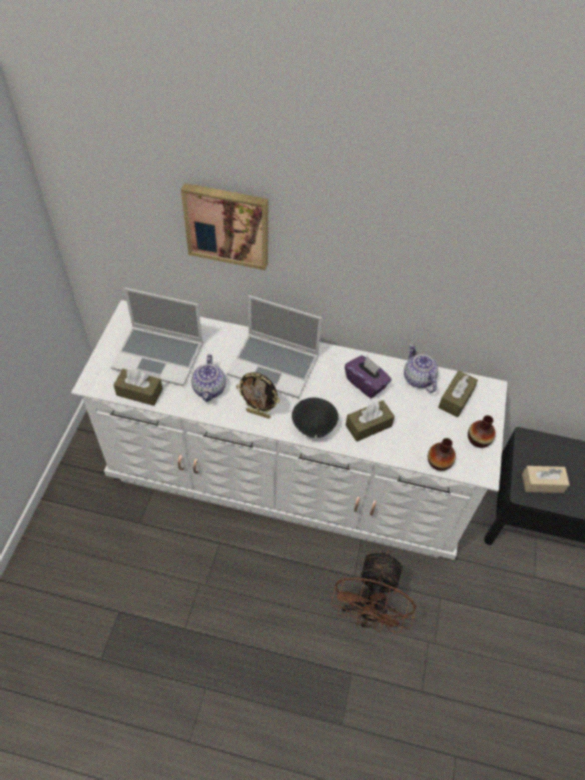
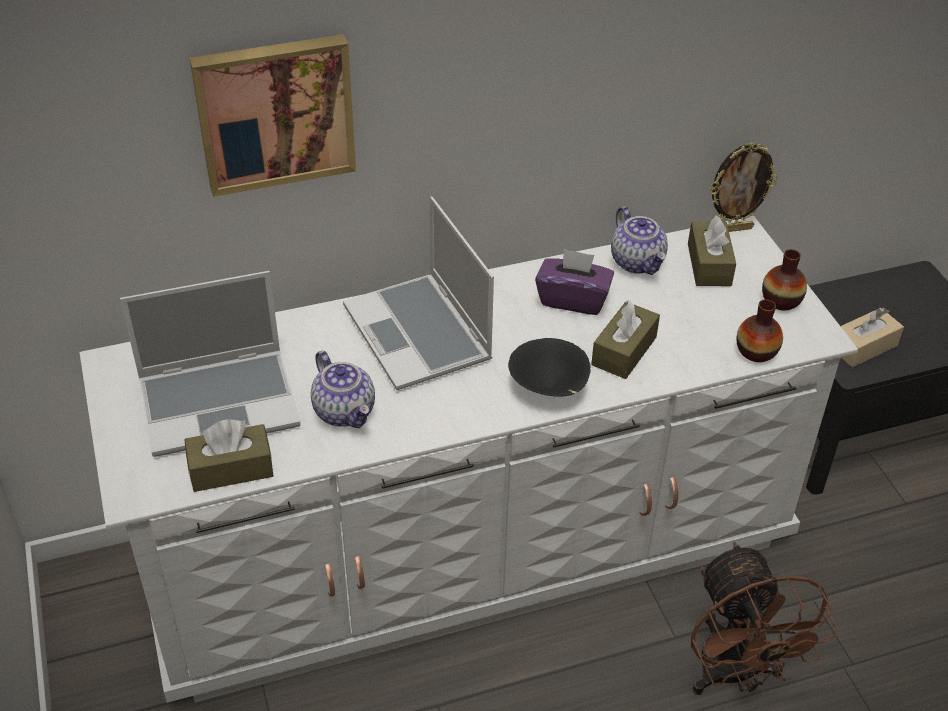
camera: 30 degrees left, 10 degrees down
laptop [227,295,322,398] -> laptop turned 75 degrees clockwise [343,196,494,390]
picture frame [236,372,280,419] -> picture frame moved to [710,142,778,232]
teapot [404,344,438,393] -> teapot turned 150 degrees counterclockwise [611,206,668,275]

